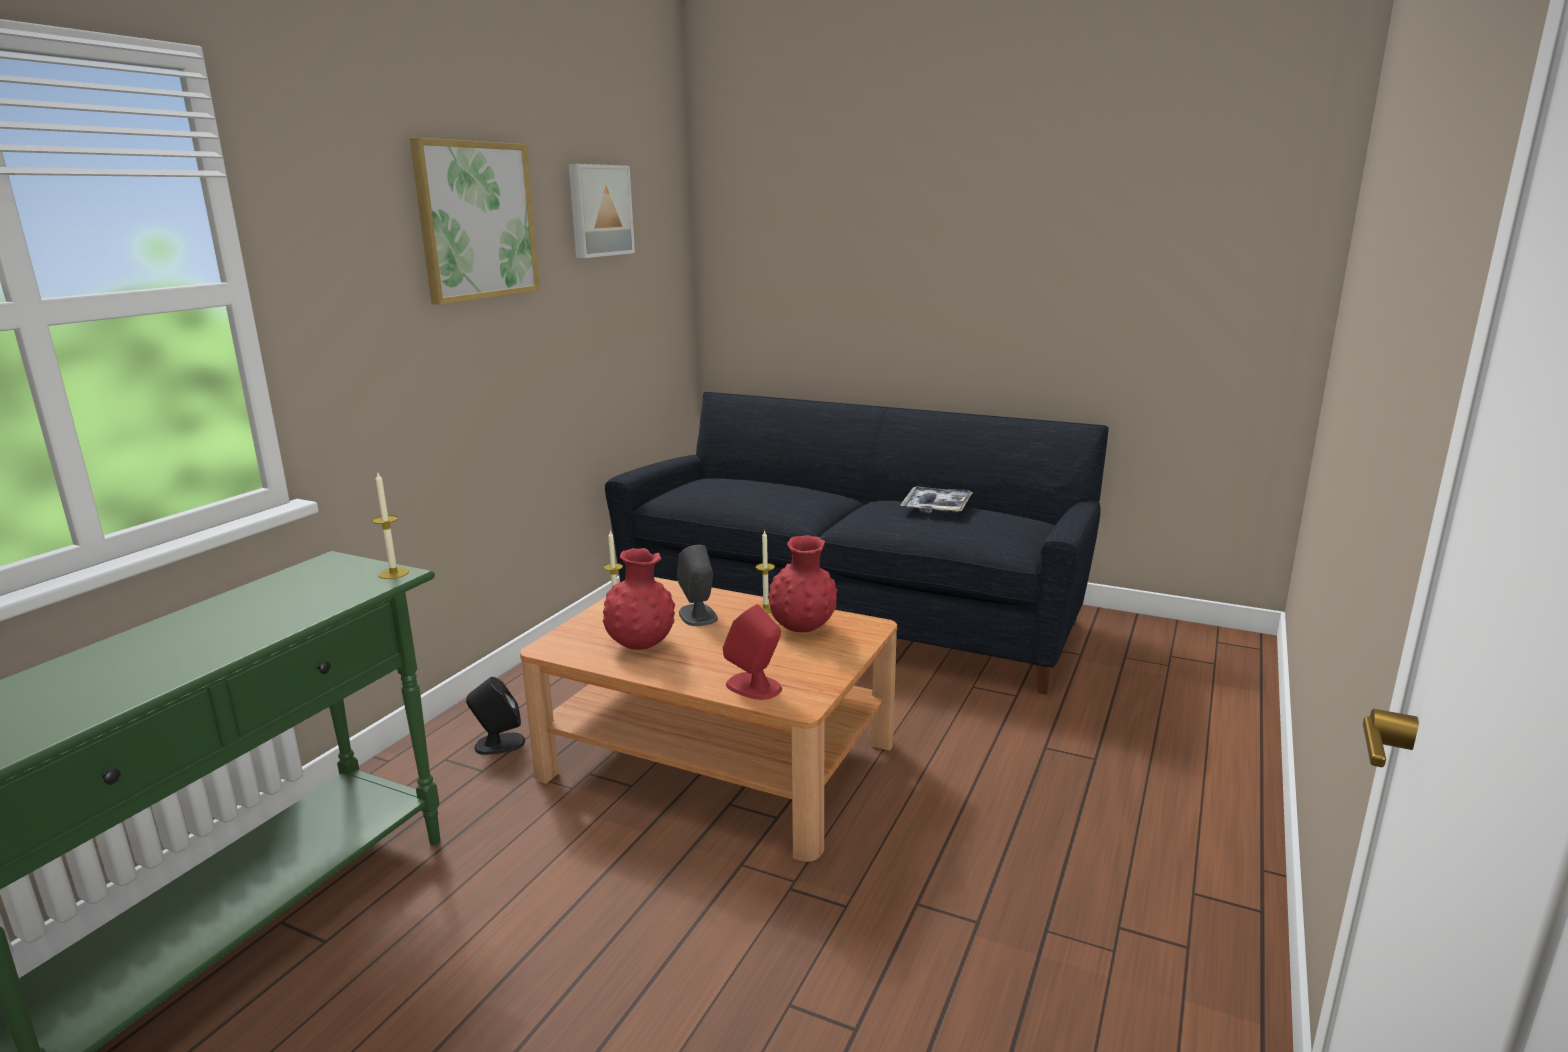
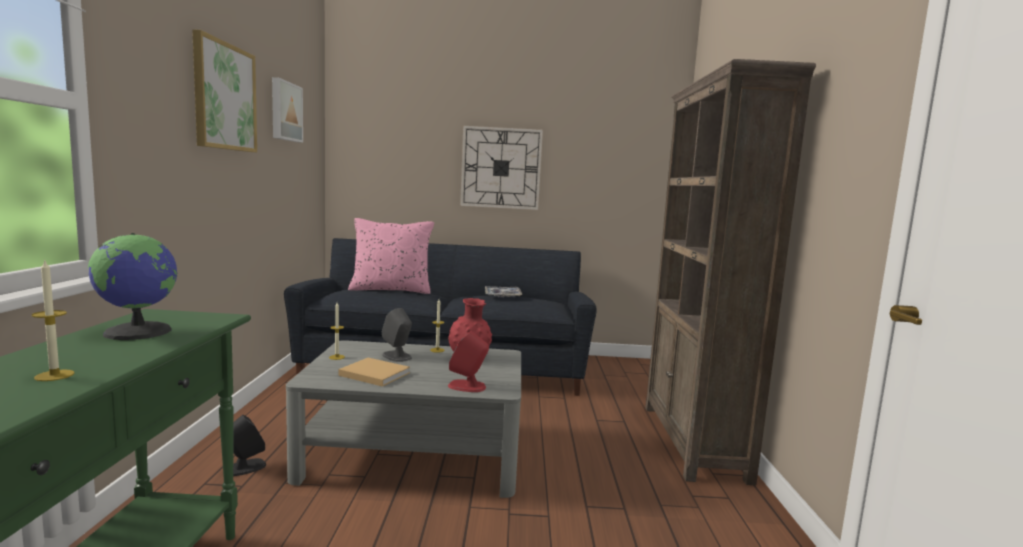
camera: 25 degrees left, 10 degrees down
candle [372,471,409,579] -> candle moved to [32,259,75,381]
brown coffee table [520,577,897,862] -> grey coffee table [286,340,521,498]
red vase [603,548,675,650] -> beige book [338,358,410,387]
none -> globe [88,233,178,340]
none -> pink pillow [348,218,434,294]
none -> wall clock [460,126,543,210]
none -> brown bookcase [645,59,816,485]

